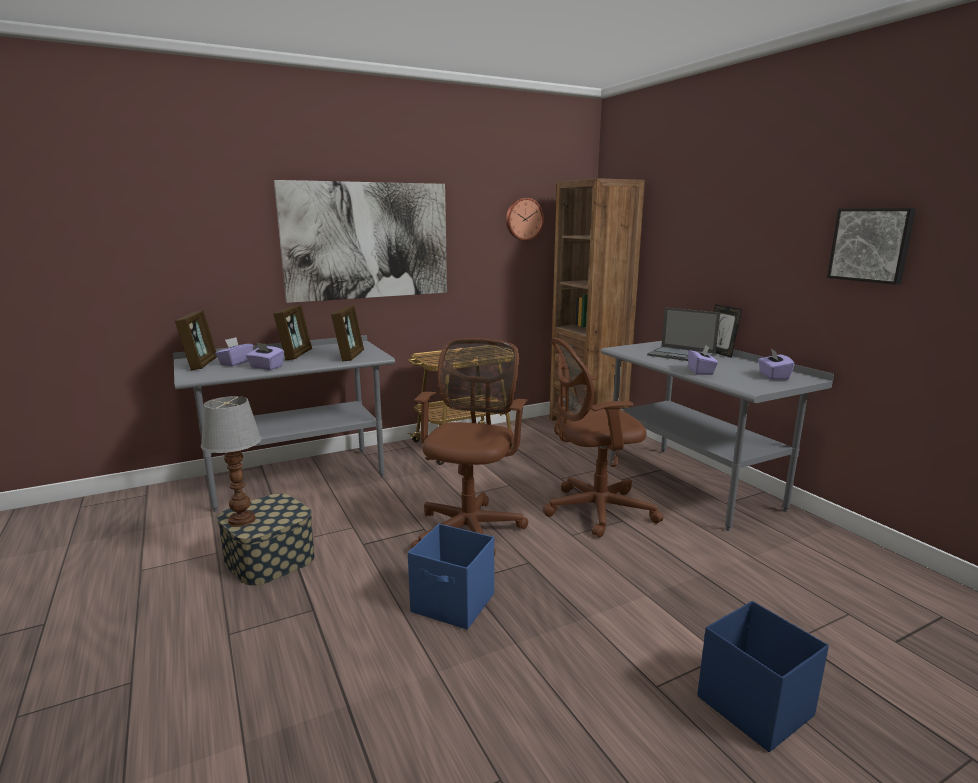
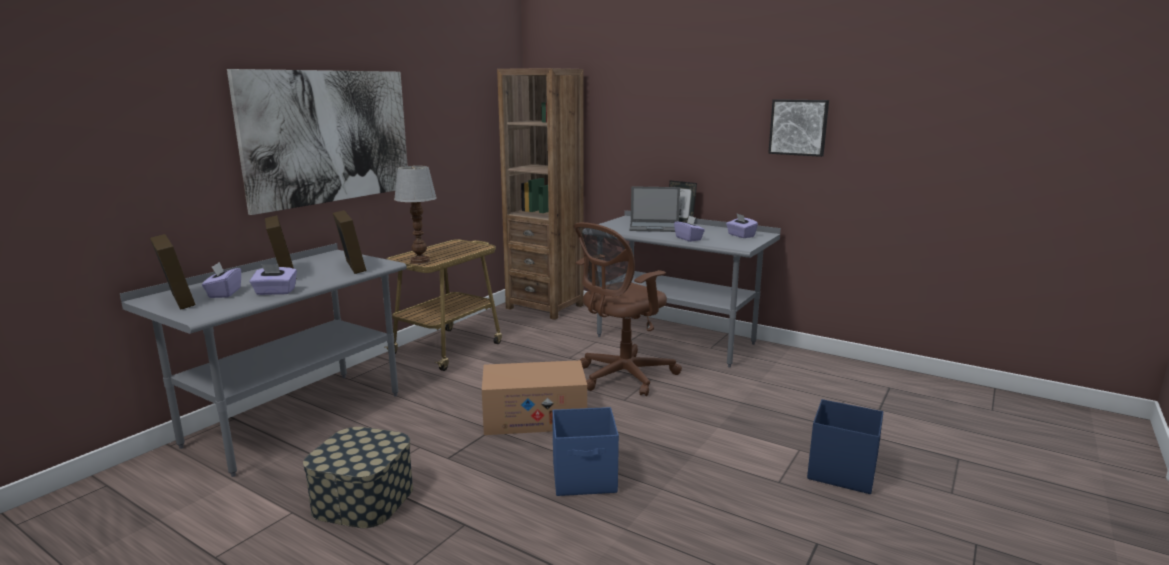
camera: 30 degrees left, 0 degrees up
table lamp [201,396,262,527] -> table lamp moved to [394,166,437,264]
brown office chair [411,338,529,557] -> cardboard box [482,360,587,435]
wall clock [506,198,544,241] -> none

